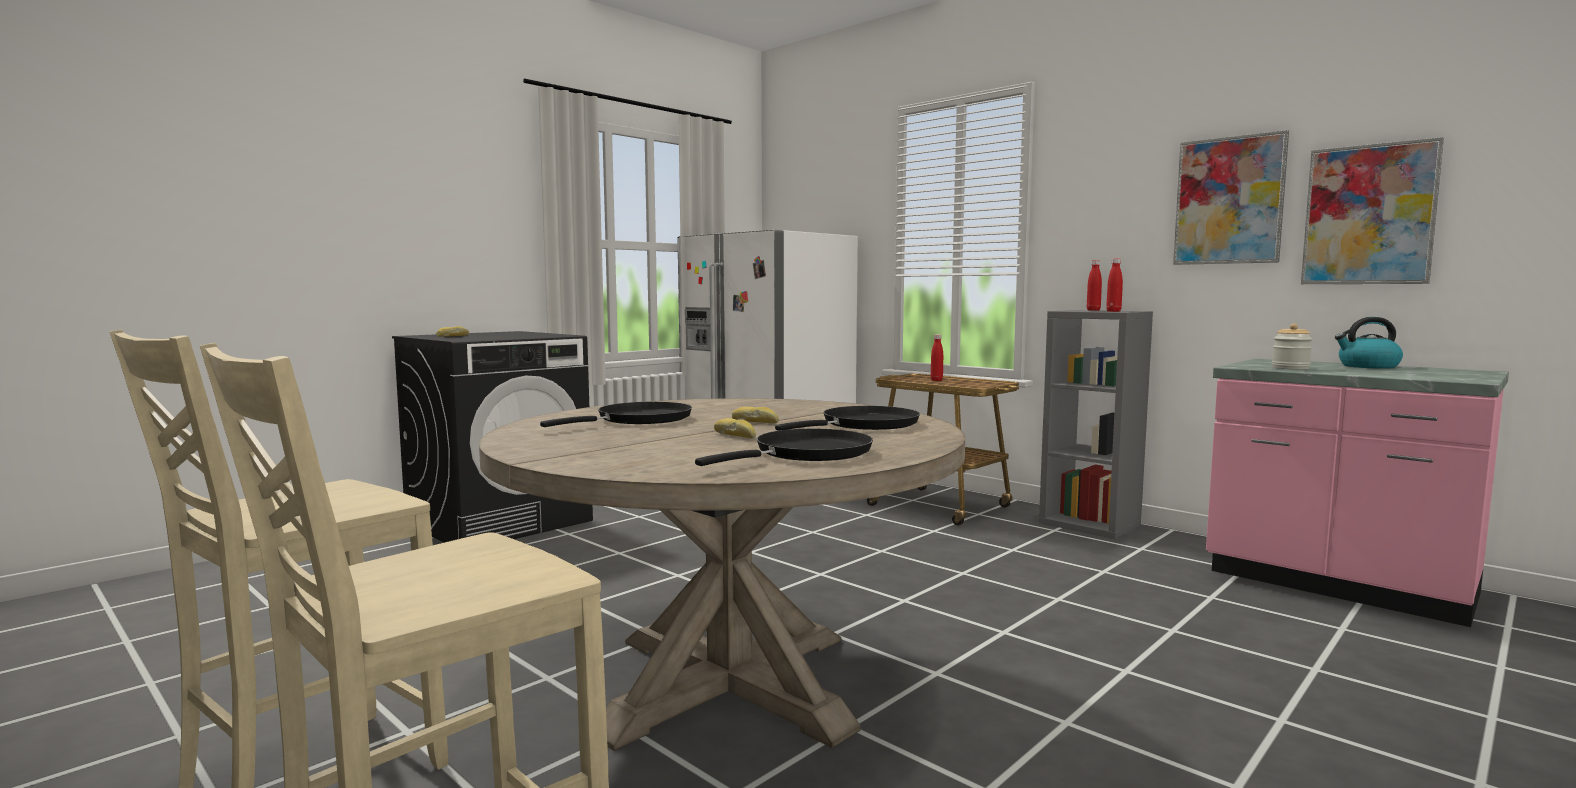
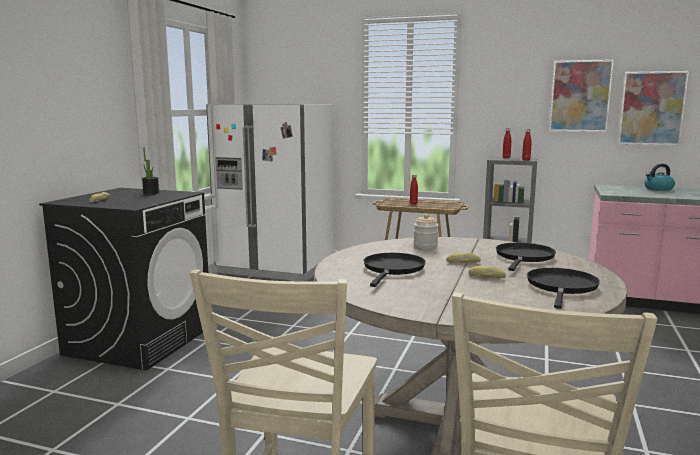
camera: 25 degrees left, 5 degrees up
jar [1272,323,1312,370] -> jar moved to [413,214,439,249]
none -> potted plant [142,147,160,195]

